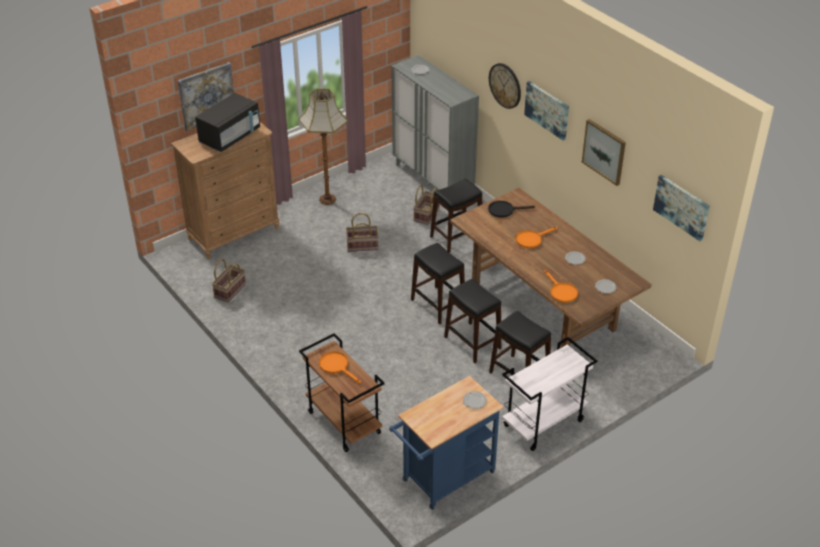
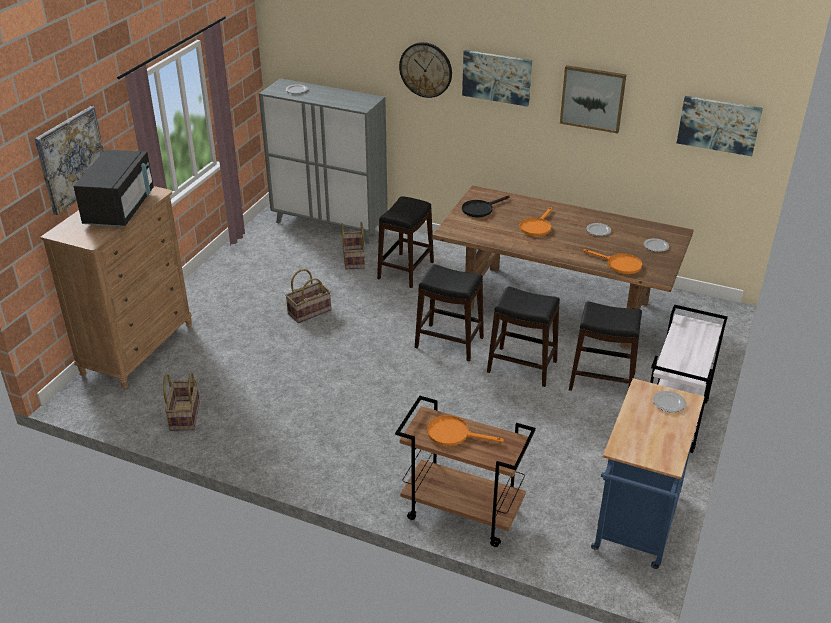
camera: 30 degrees left, 5 degrees down
floor lamp [299,88,348,205] -> none

